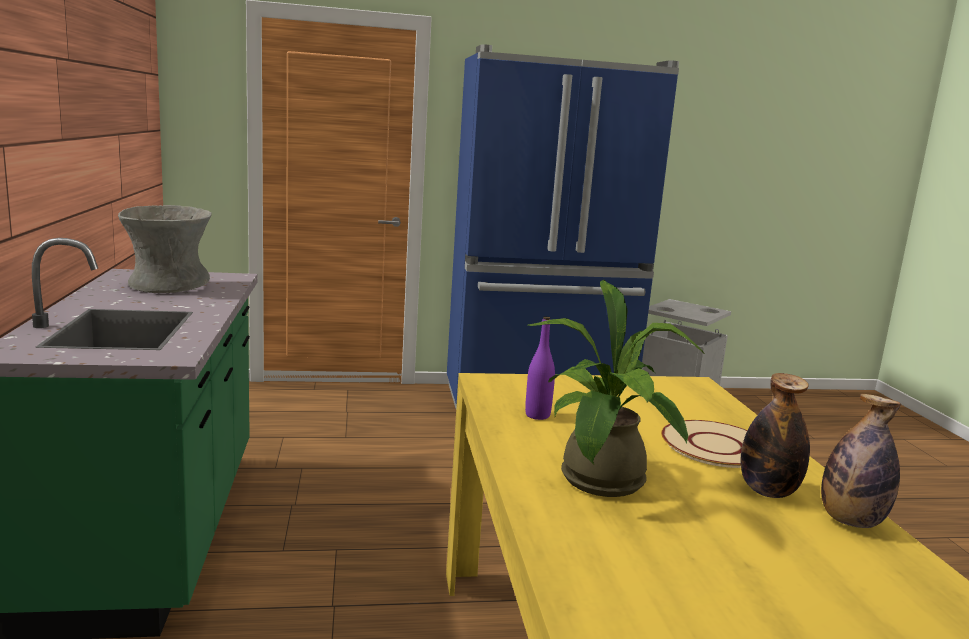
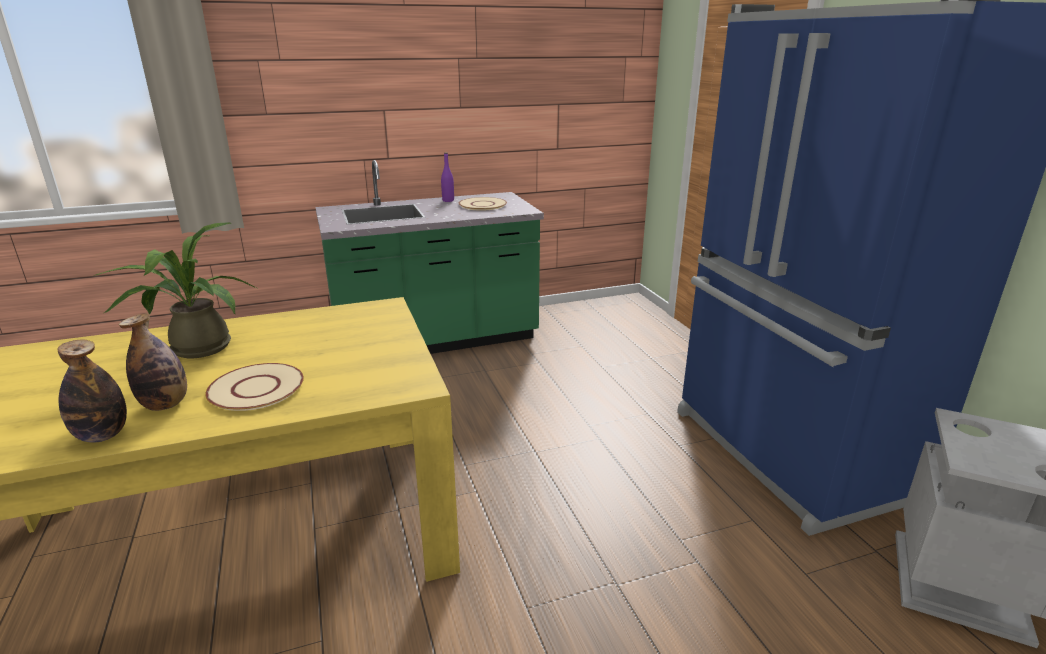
camera: 80 degrees right, 10 degrees up
grey vase [118,205,212,293] -> beige plate [459,197,507,211]
purple bottle [525,316,555,420] -> purple bottle moved to [441,152,454,202]

